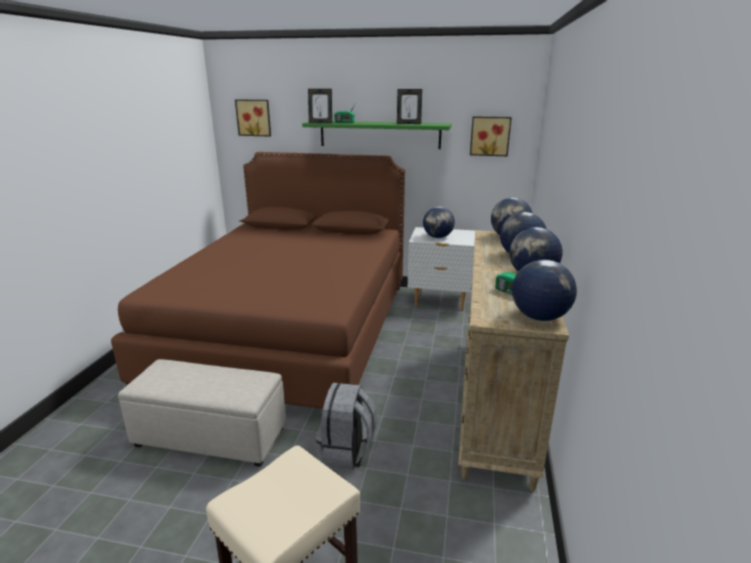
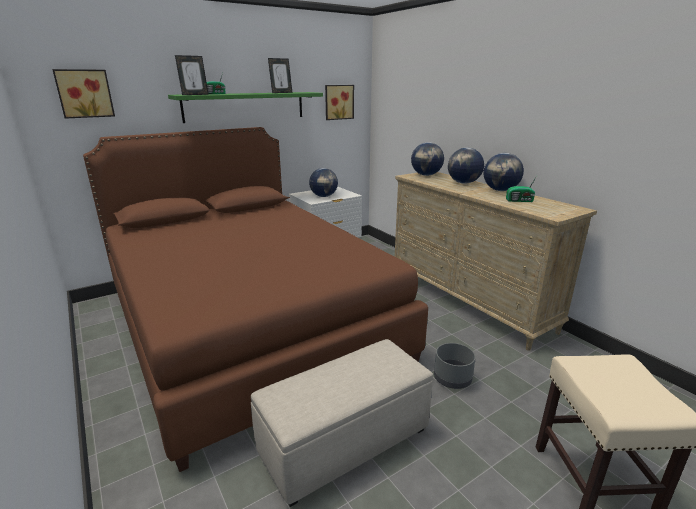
camera: 45 degrees left, 0 degrees up
grey backpack [316,383,377,470] -> grey planter [434,343,476,389]
globe [512,260,577,321] -> none

